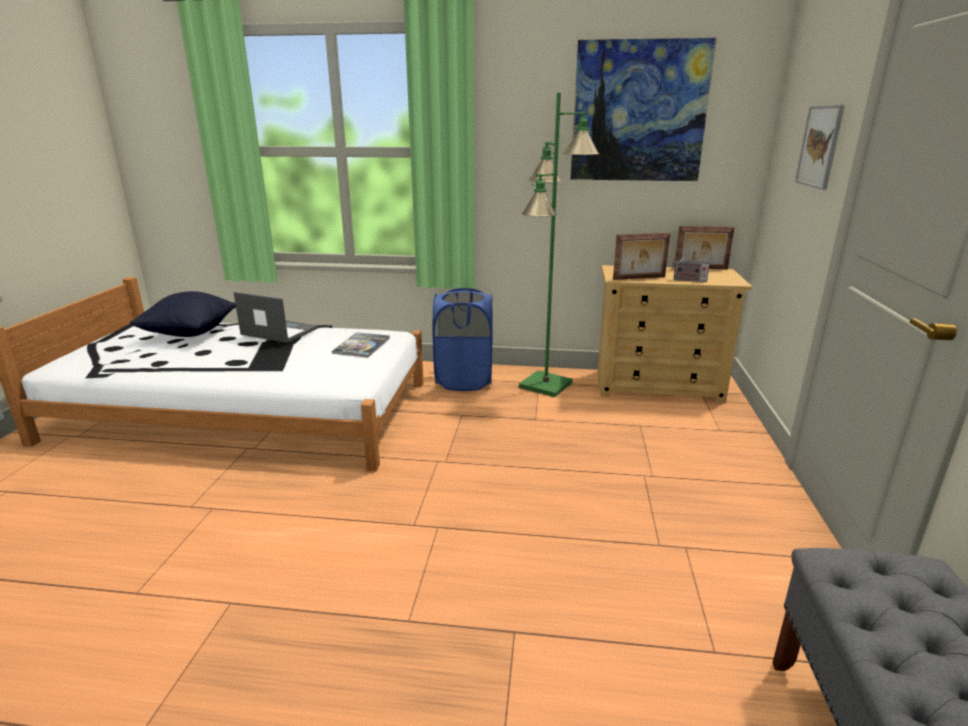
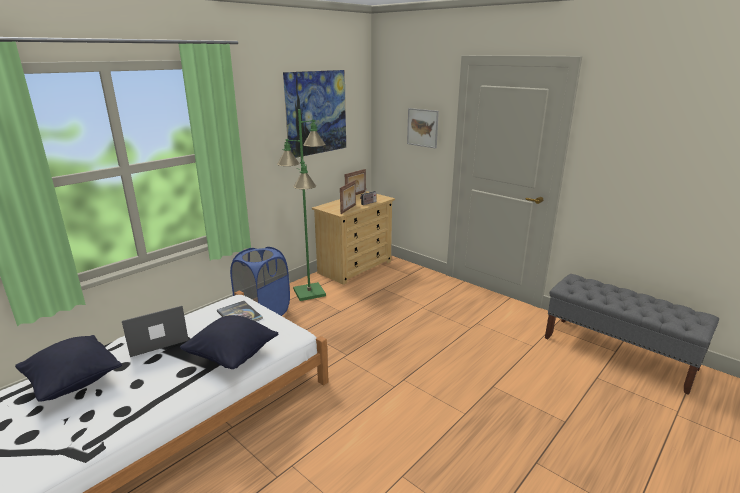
camera: 55 degrees left, 0 degrees up
none -> black pillow [180,315,279,369]

